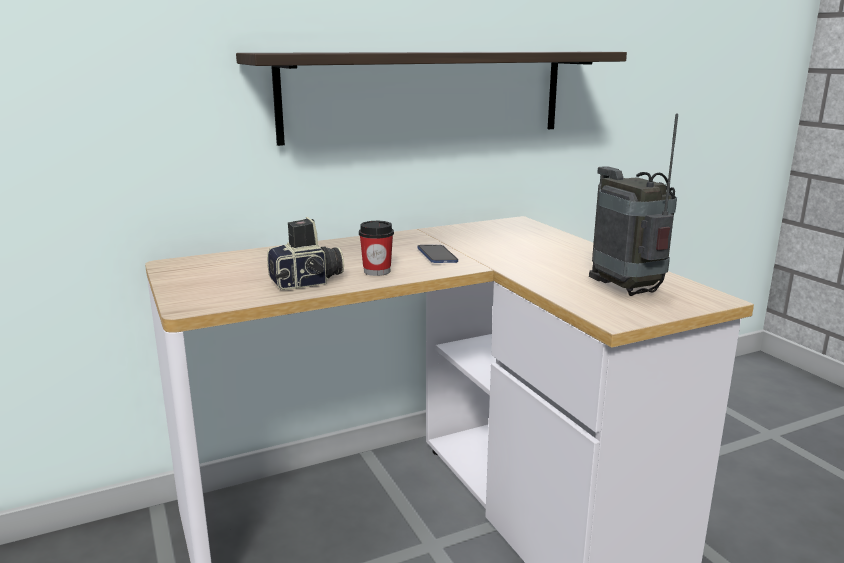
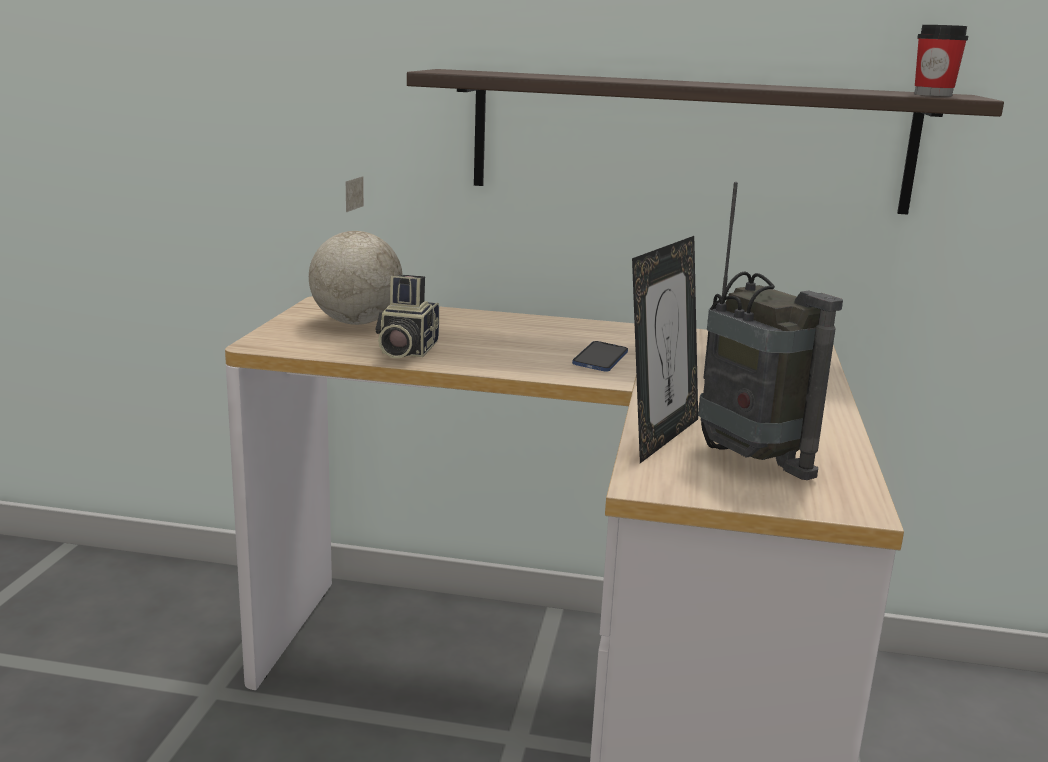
camera: 35 degrees right, 0 degrees up
camera [267,217,344,290] -> camera turned 90 degrees clockwise [376,275,439,358]
cup [359,221,394,276] -> cup moved to [914,25,968,96]
radio [589,114,678,296] -> radio turned 135 degrees clockwise [698,182,843,480]
none -> globe [309,176,403,325]
none -> picture frame [632,236,698,463]

